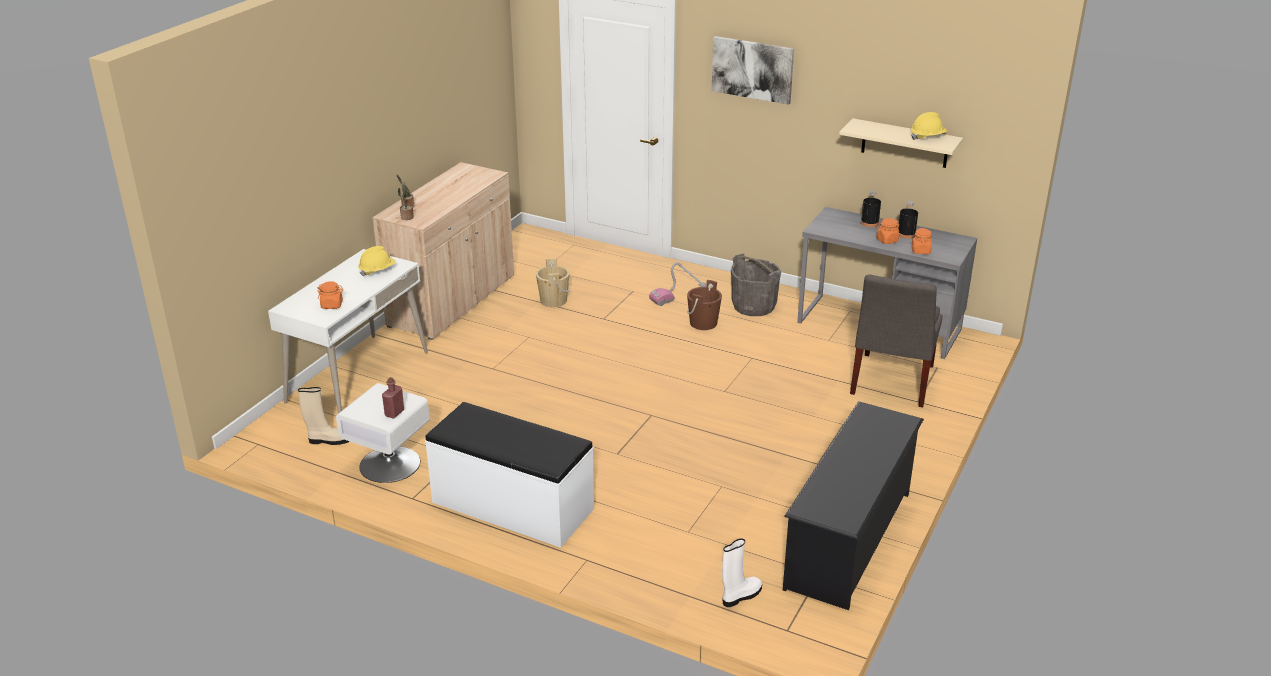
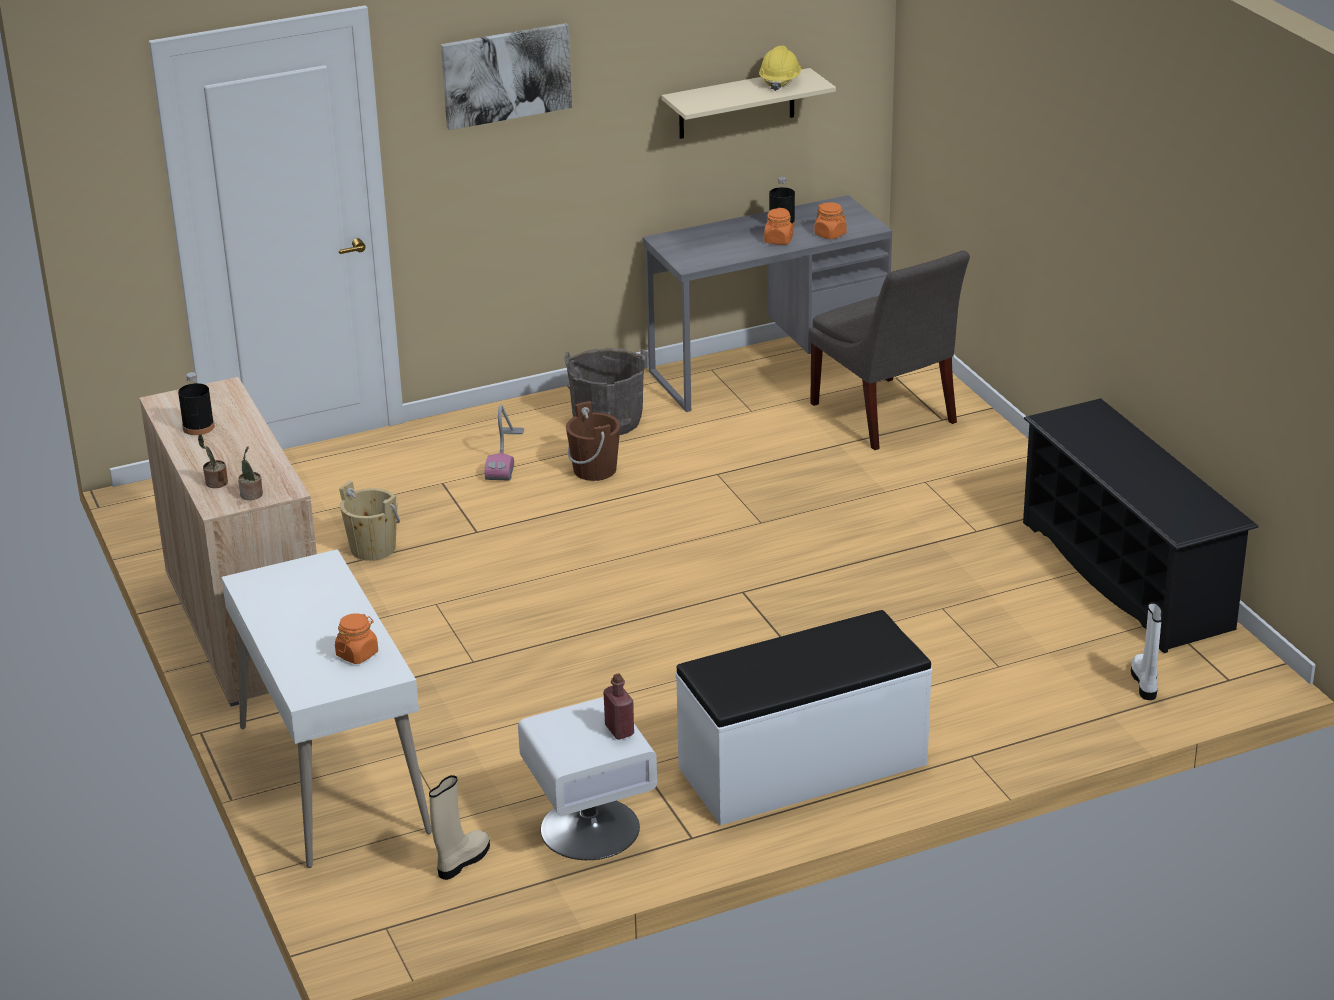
camera: 50 degrees left, 0 degrees up
yellow hard hat [358,246,396,276] -> none
black bottle [861,191,881,227] -> black bottle moved to [178,372,215,435]

